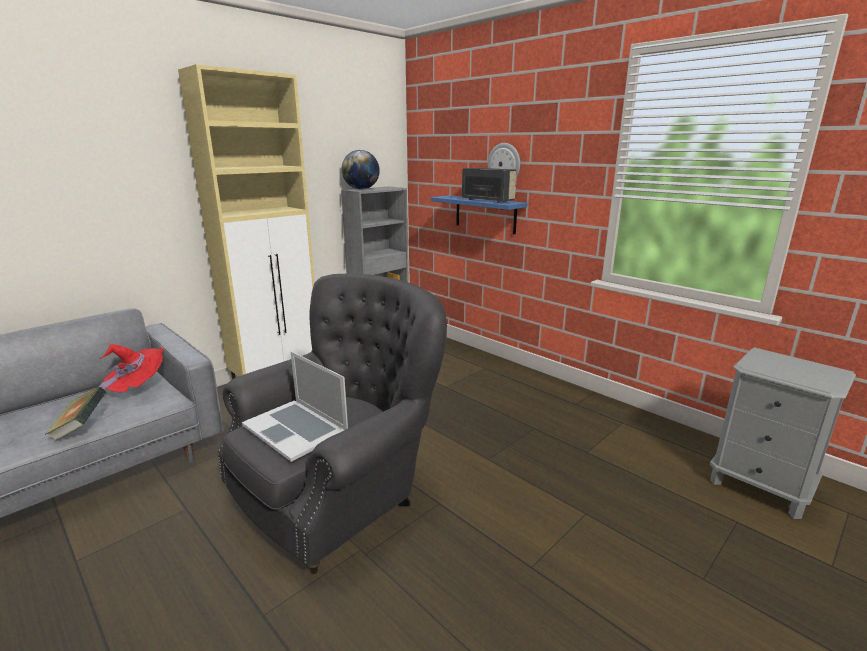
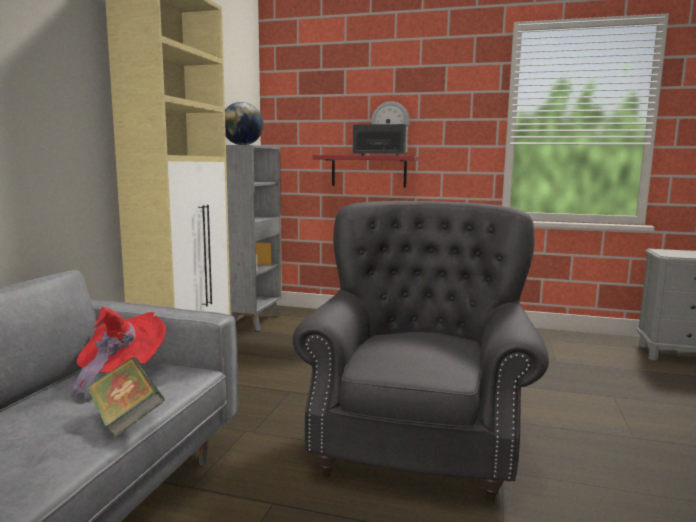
camera: 30 degrees left, 10 degrees down
laptop [242,351,348,462] -> none
blue shelf [431,195,528,234] -> red shelf [313,155,419,188]

